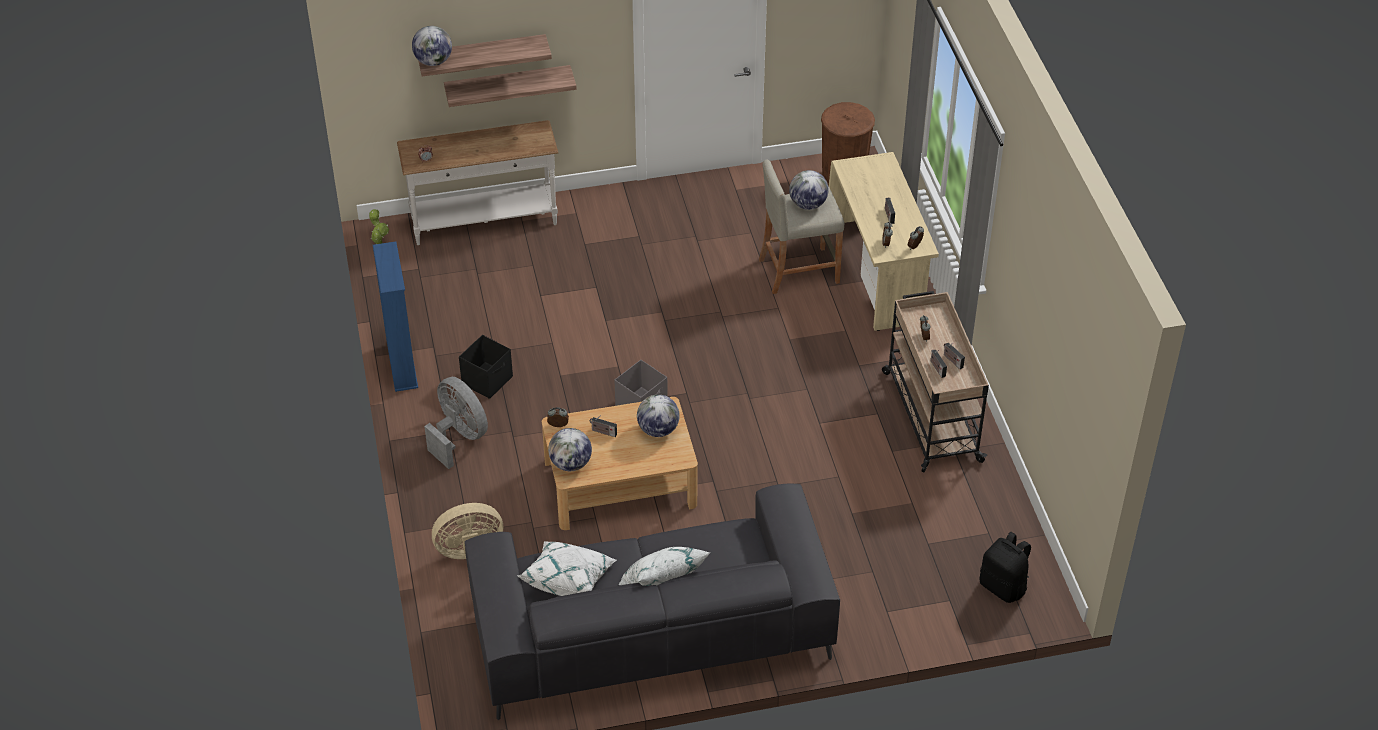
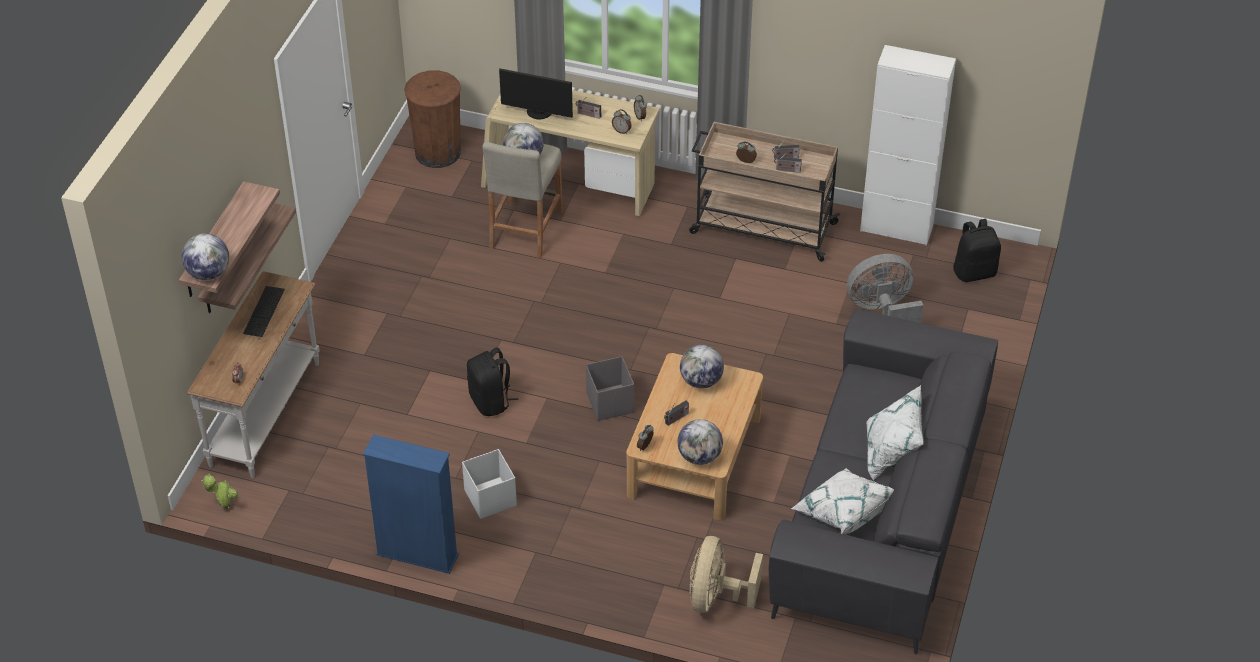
camera: 60 degrees left, 0 degrees up
grey fan [424,377,488,469] -> grey fan moved to [847,254,923,323]
black storage box [459,335,513,399] -> white storage box [462,449,517,519]
none -> keyboard [243,286,285,337]
none -> black backpack [467,347,518,416]
none -> monitor [499,68,573,119]
none -> white cabinet [860,45,956,246]

